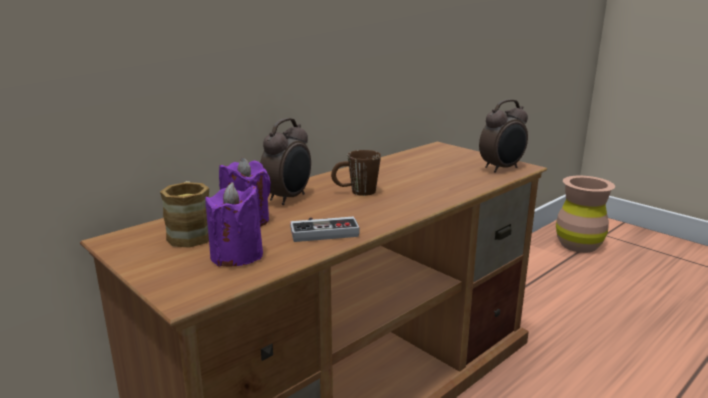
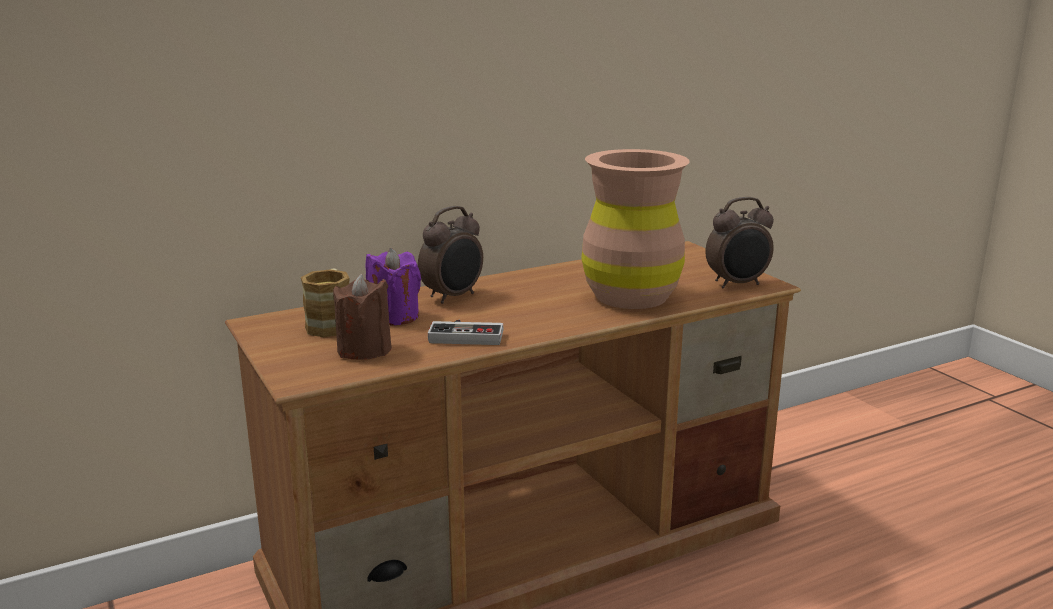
camera: 15 degrees right, 0 degrees up
purple candle [205,182,263,267] -> brown candle [333,274,392,360]
brown mug [331,150,381,196] -> none
brown vase [556,176,615,253] -> brown vase moved to [582,149,690,309]

